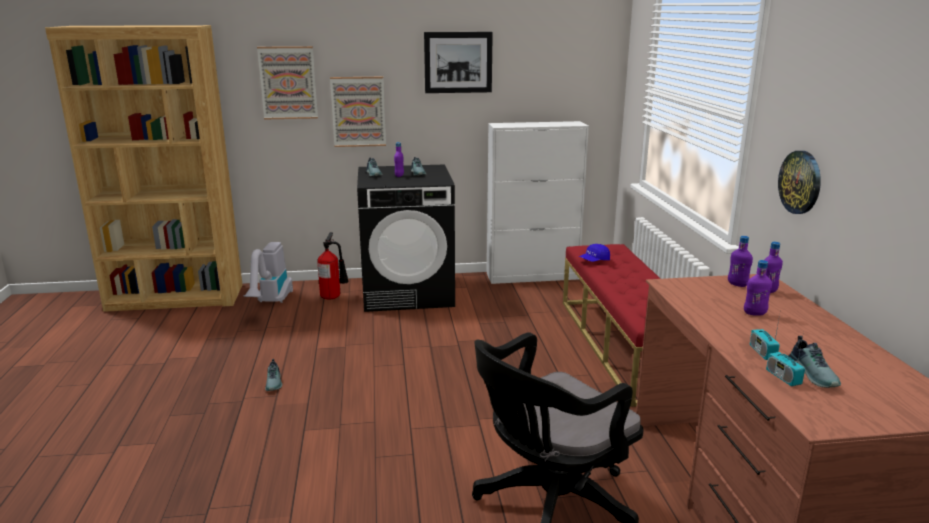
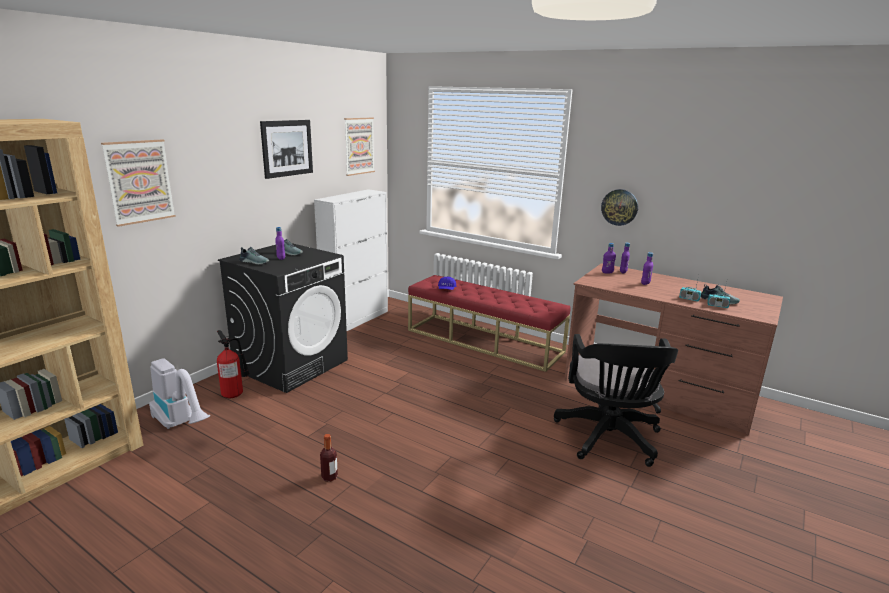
camera: 50 degrees left, 0 degrees up
shoe [265,359,282,391] -> bottle [320,434,338,482]
picture [330,77,386,147] -> picture moved to [344,118,375,176]

